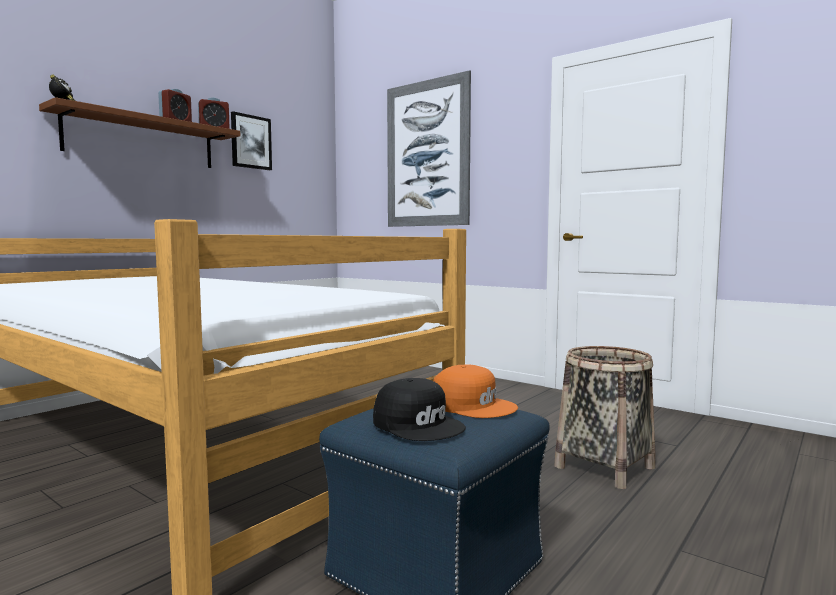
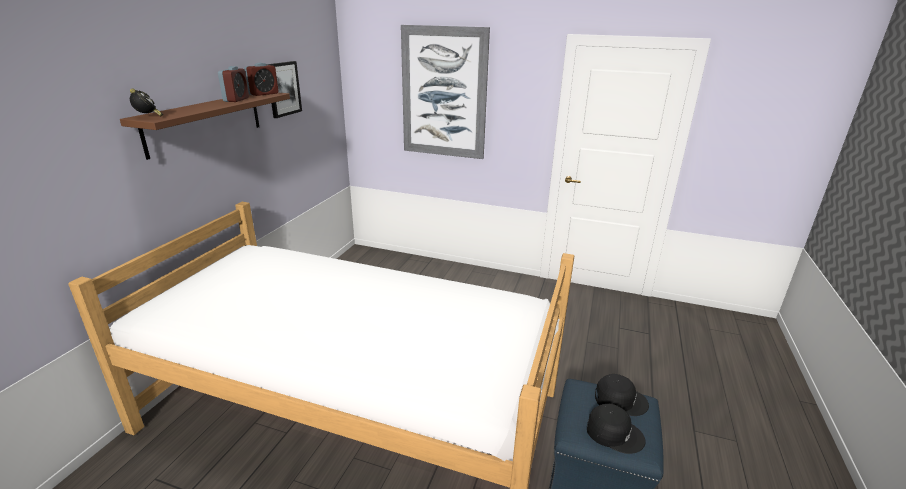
camera: 20 degrees left, 20 degrees up
orange cap [433,365,518,418] -> black cap [595,374,649,416]
basket [554,346,655,489] -> none

